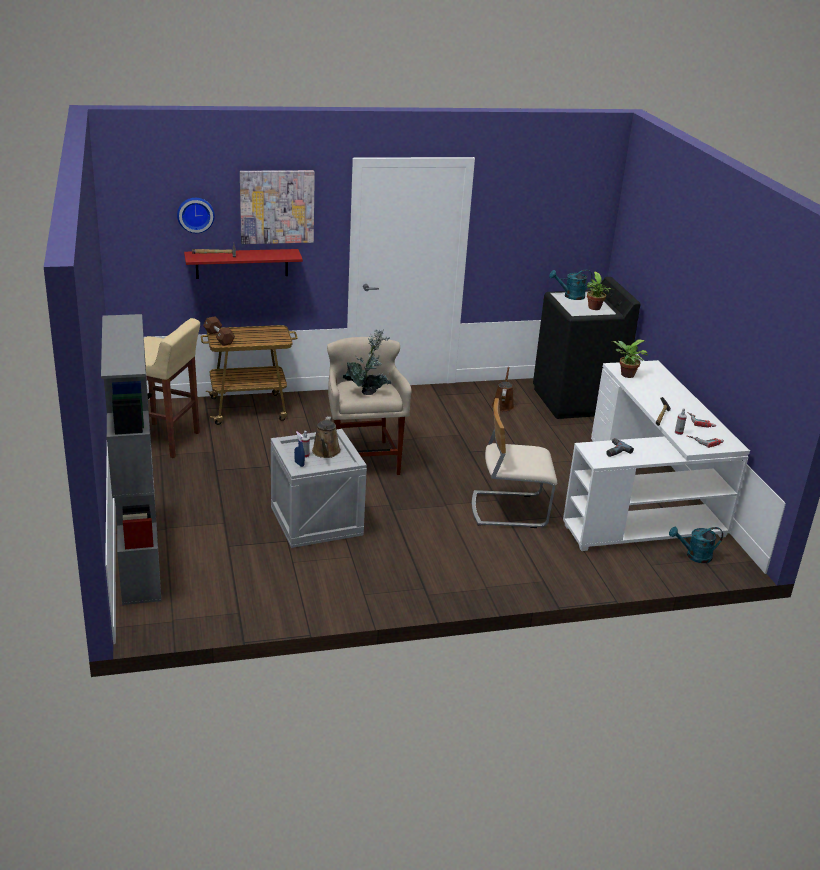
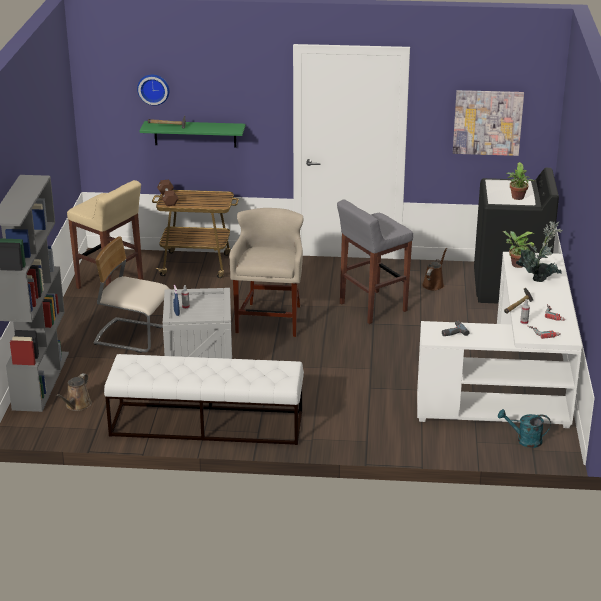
camera: 20 degrees right, 0 degrees up
red shelf [184,249,303,279] -> green shelf [140,121,245,148]
picture [240,170,315,244] -> picture moved to [453,90,524,156]
brown watering can [312,417,341,458] -> brown watering can moved to [56,373,92,411]
potted plant [343,329,391,395] -> potted plant moved to [516,221,563,282]
beige chair [472,398,557,528] -> beige chair moved to [94,236,170,353]
turquoise watering can [549,270,593,300] -> none
none -> white bench [104,354,304,445]
none -> grey stool [337,200,413,324]

